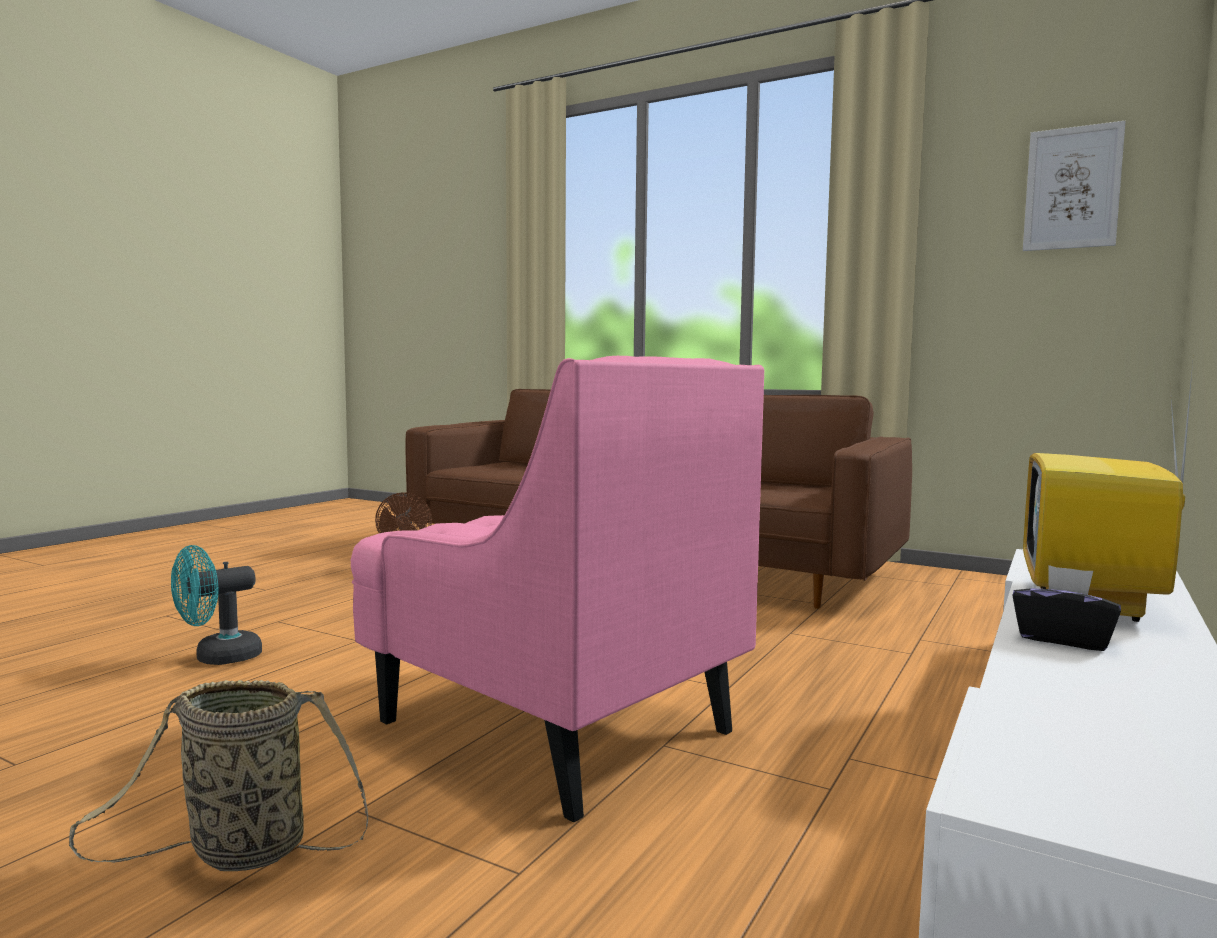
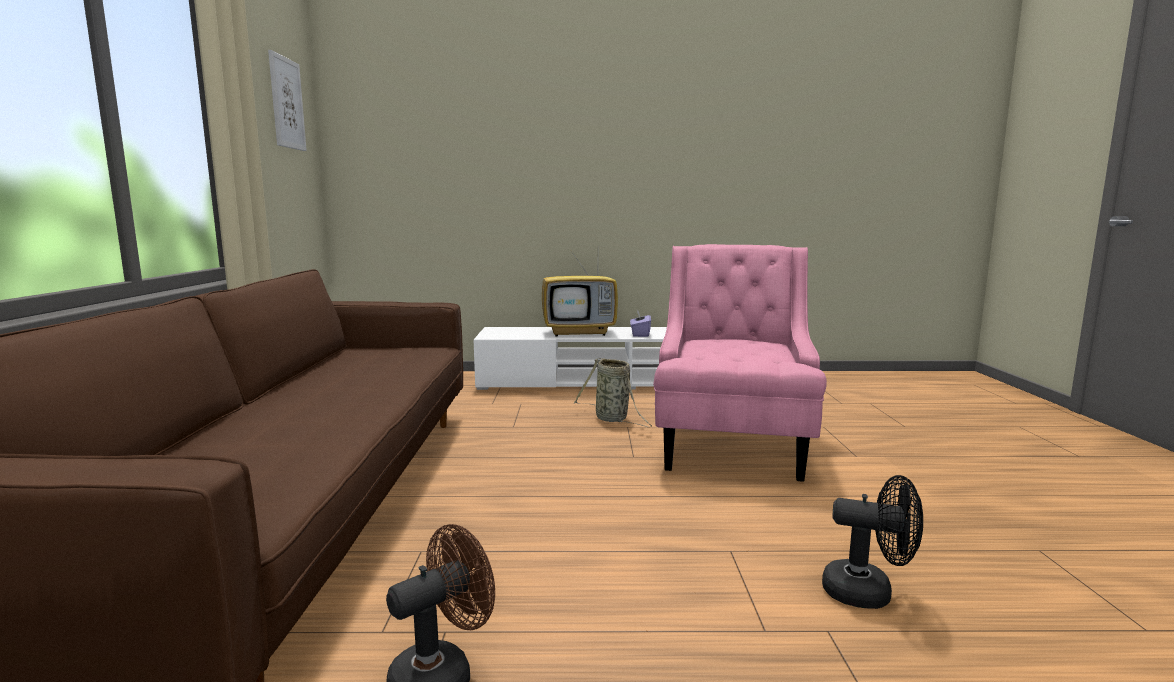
camera: 120 degrees left, 5 degrees up
basket [69,680,368,871] -> basket moved to [573,358,652,427]
turquoise fan [171,545,262,665] -> black fan [822,475,923,609]
black tissue box [1012,565,1121,651] -> purple tissue box [630,311,651,337]

